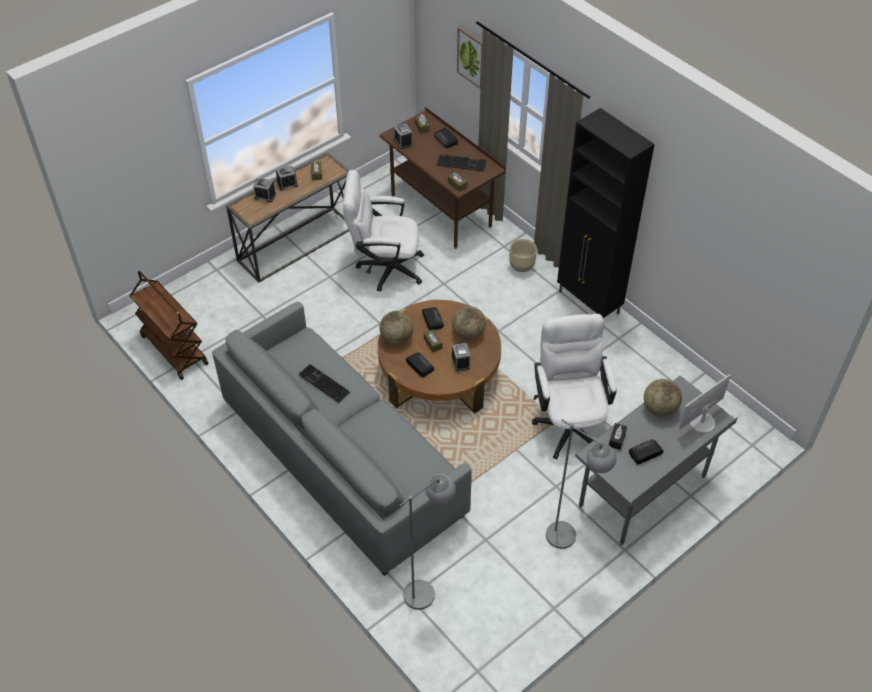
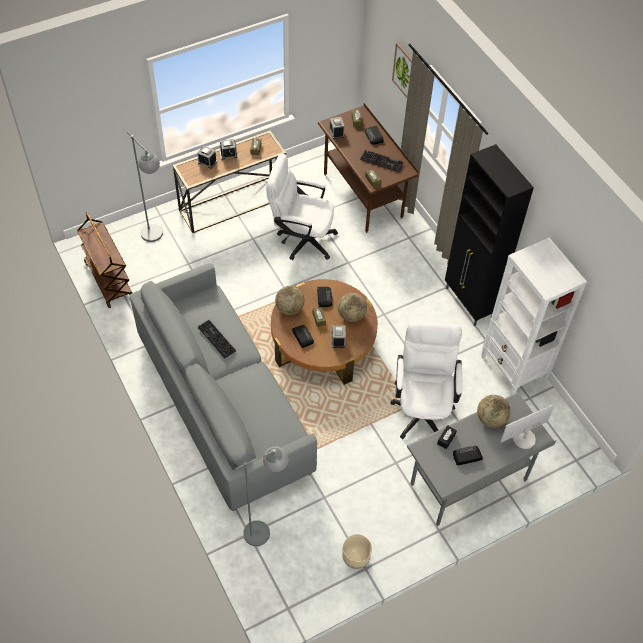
camera: 10 degrees right, 5 degrees up
beige planter [509,239,537,272] -> beige planter moved to [342,534,372,569]
grey floor lamp [546,419,617,549] -> grey floor lamp moved to [127,132,163,242]
none -> white bookcase [481,238,587,396]

